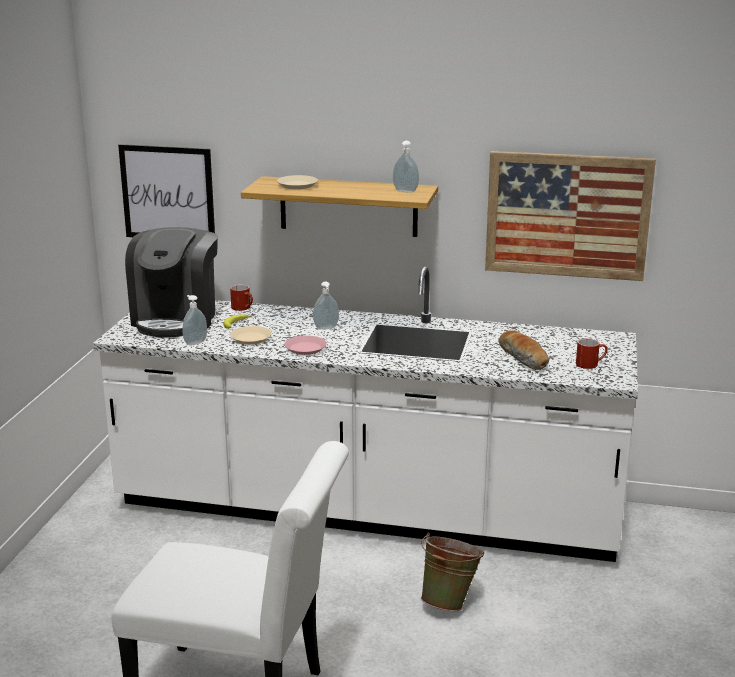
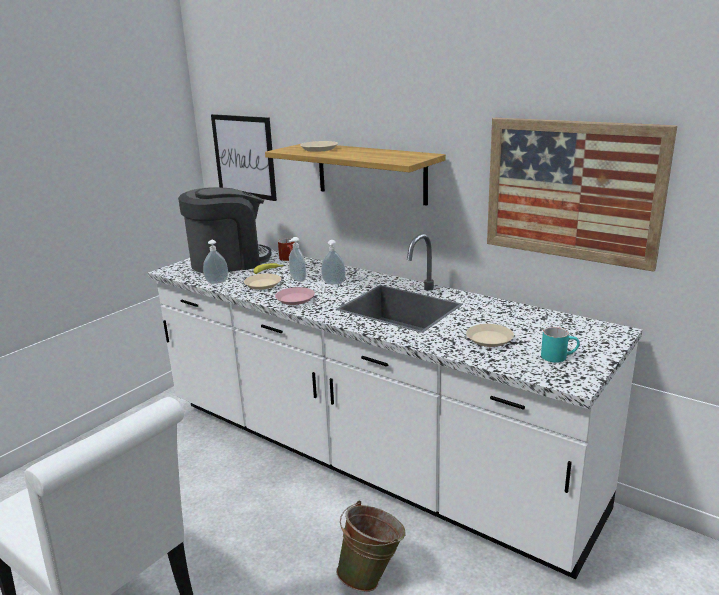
camera: 25 degrees right, 0 degrees up
coffee machine [125,227,218,337] -> coffee machine turned 150 degrees counterclockwise [178,187,272,273]
soap dispenser [393,141,419,193] -> soap dispenser moved to [289,237,306,282]
bread [499,330,549,370] -> beige plate [466,324,514,347]
red mug [576,338,608,369] -> turquoise mug [541,327,580,363]

